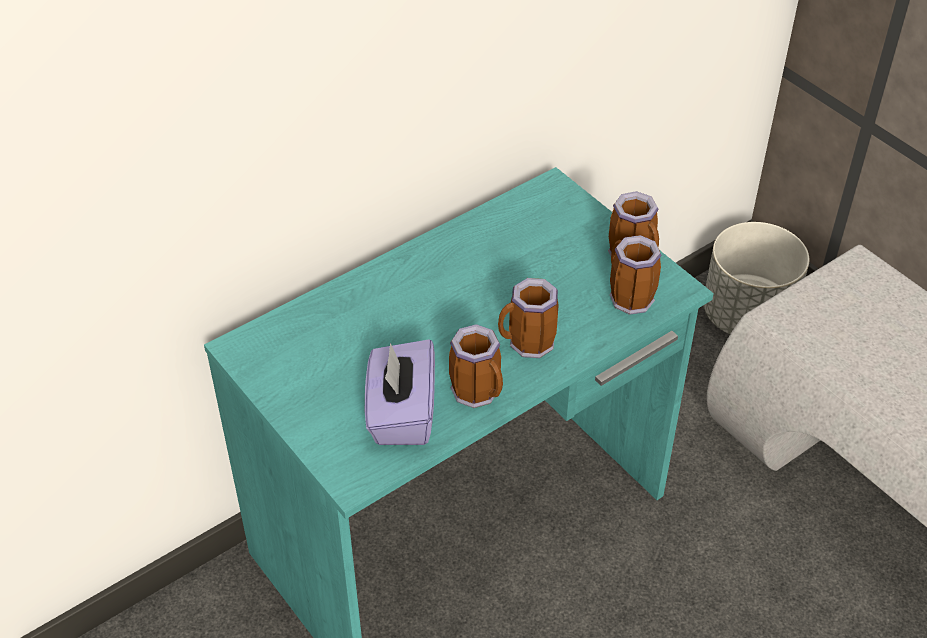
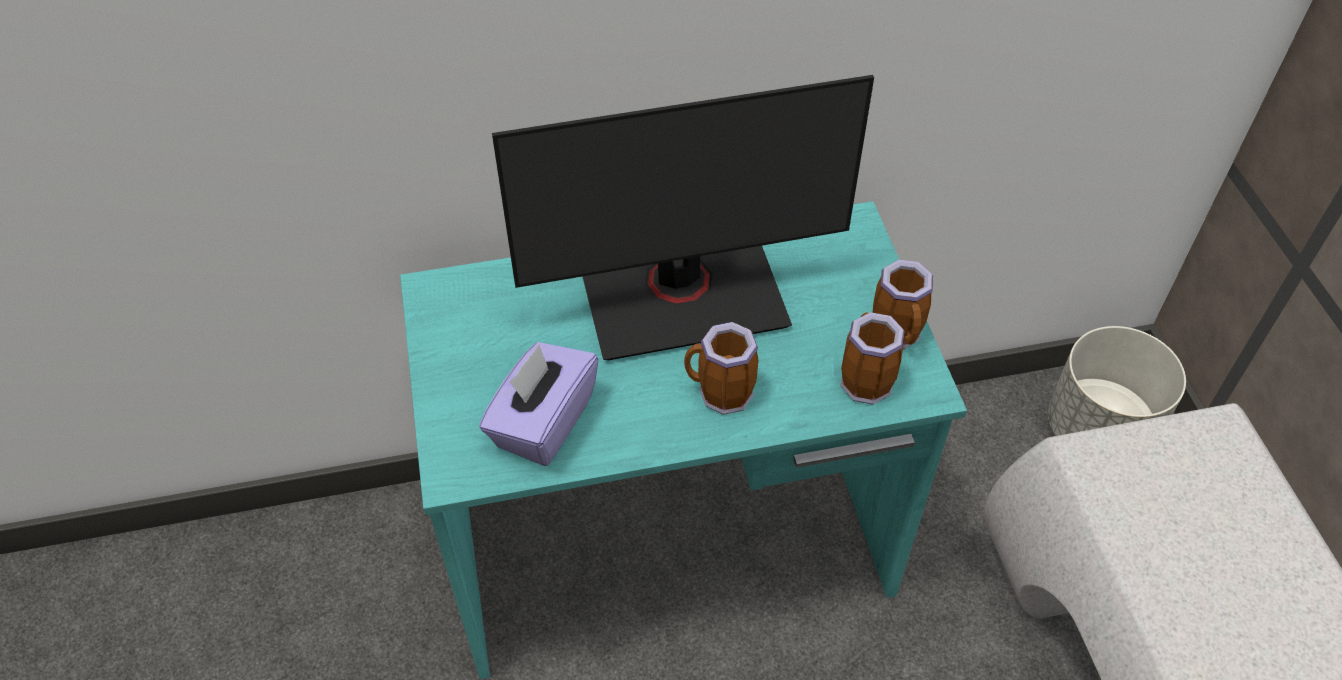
camera: 25 degrees right, 5 degrees up
mug [449,324,503,408] -> none
none -> monitor [492,75,874,360]

